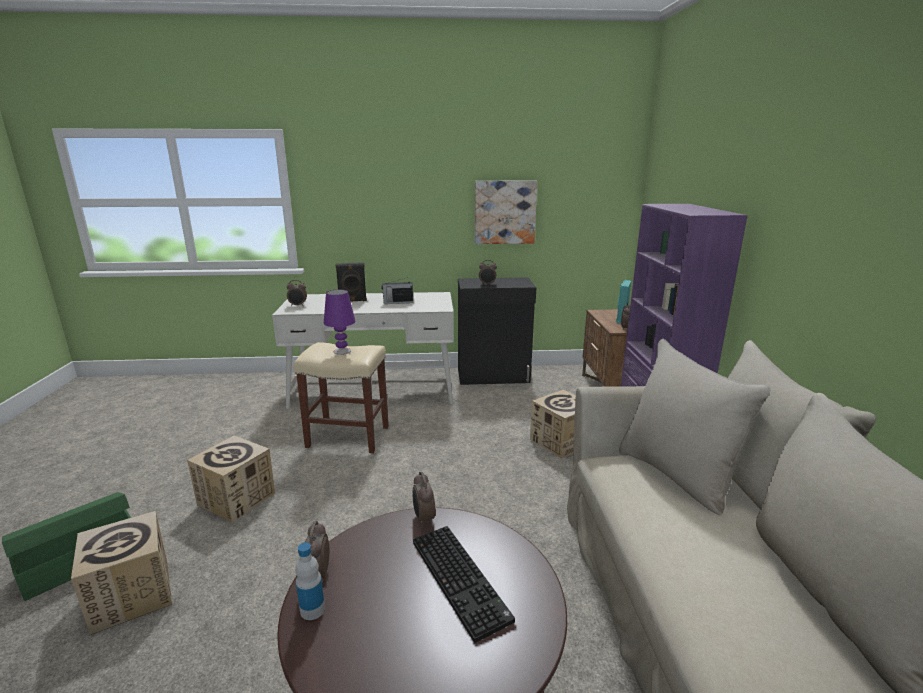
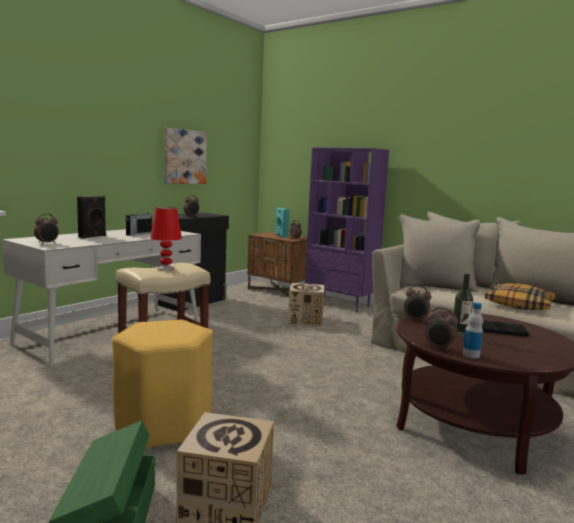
camera: 50 degrees left, 10 degrees down
cardboard box [187,435,275,523] -> yellow stool [112,320,213,449]
purple table lamp [324,289,356,355] -> red table lamp [150,207,182,270]
none -> bottle [453,273,473,337]
none -> pillow [485,283,555,310]

